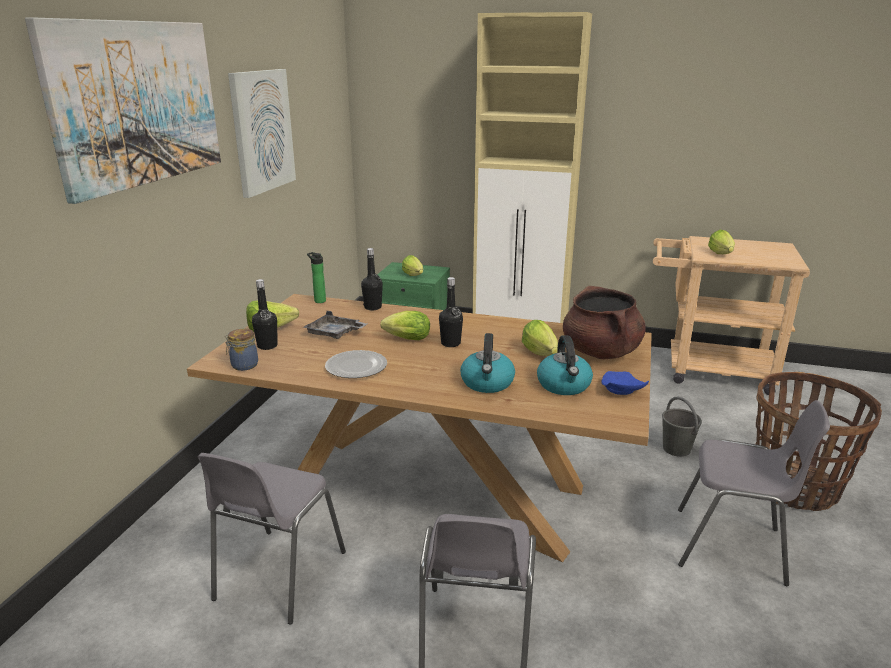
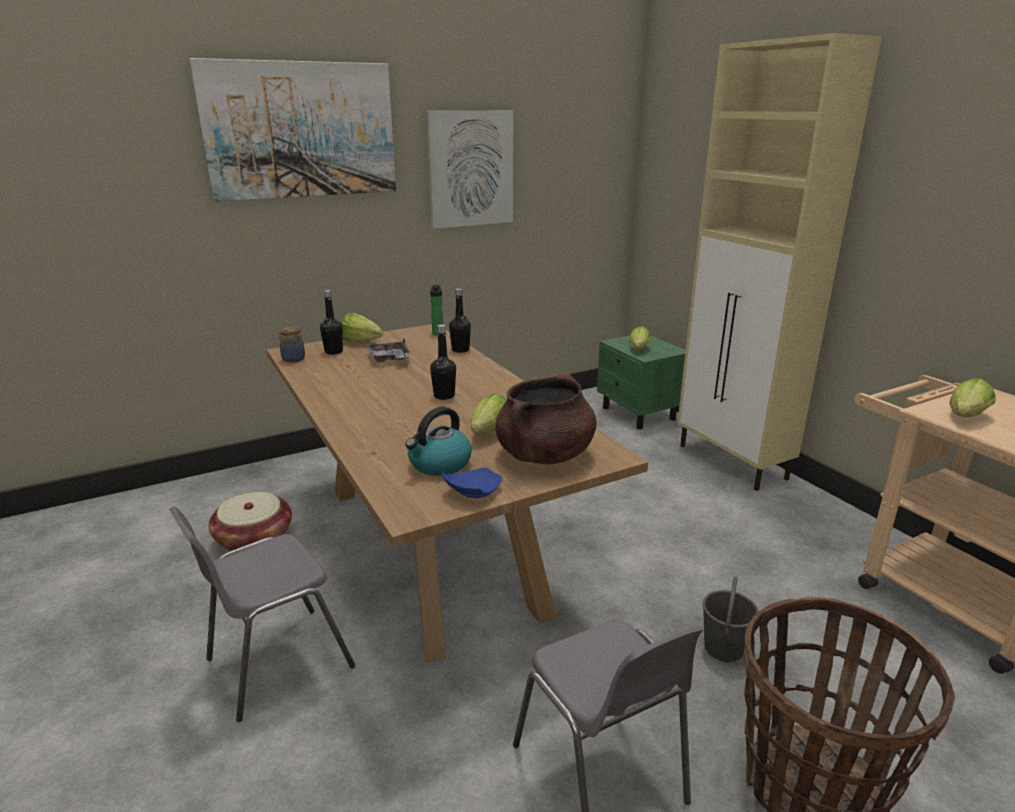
camera: 45 degrees right, 0 degrees up
grey chair [198,453,346,625] -> basket [209,492,292,551]
plate [325,350,387,378] -> none
lettuce [381,311,430,340] -> none
kettle [460,333,515,393] -> none

